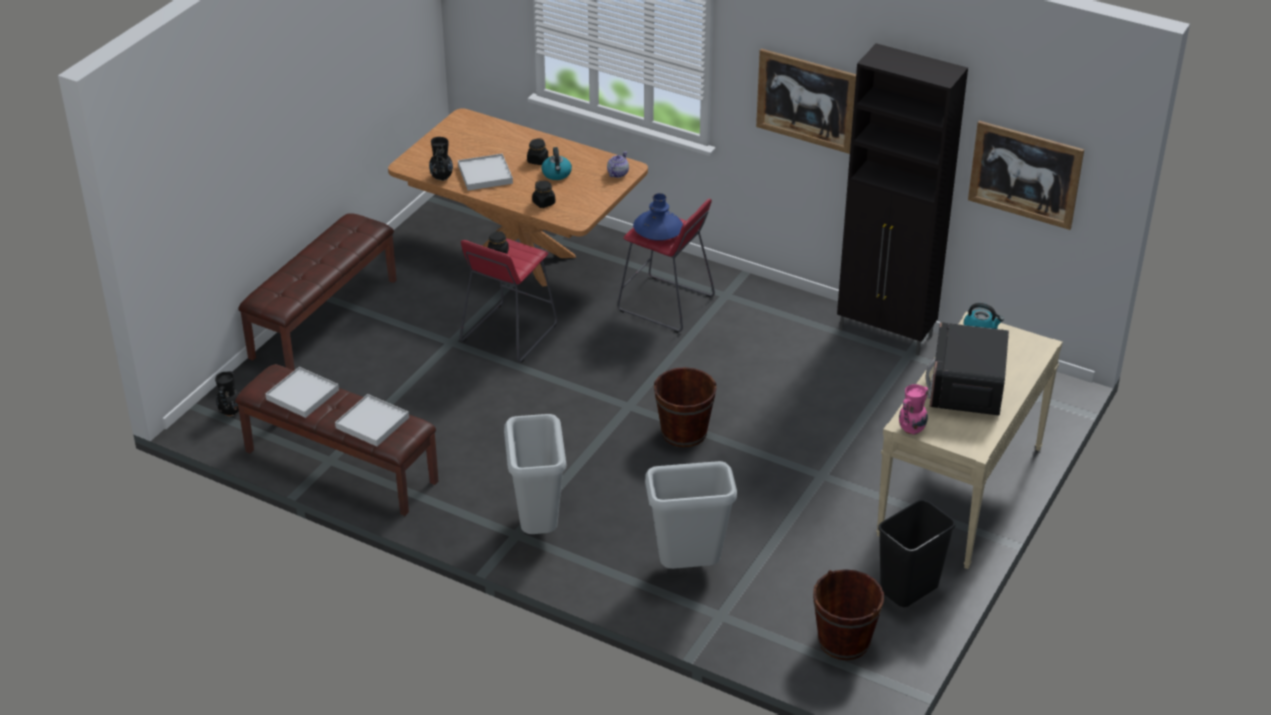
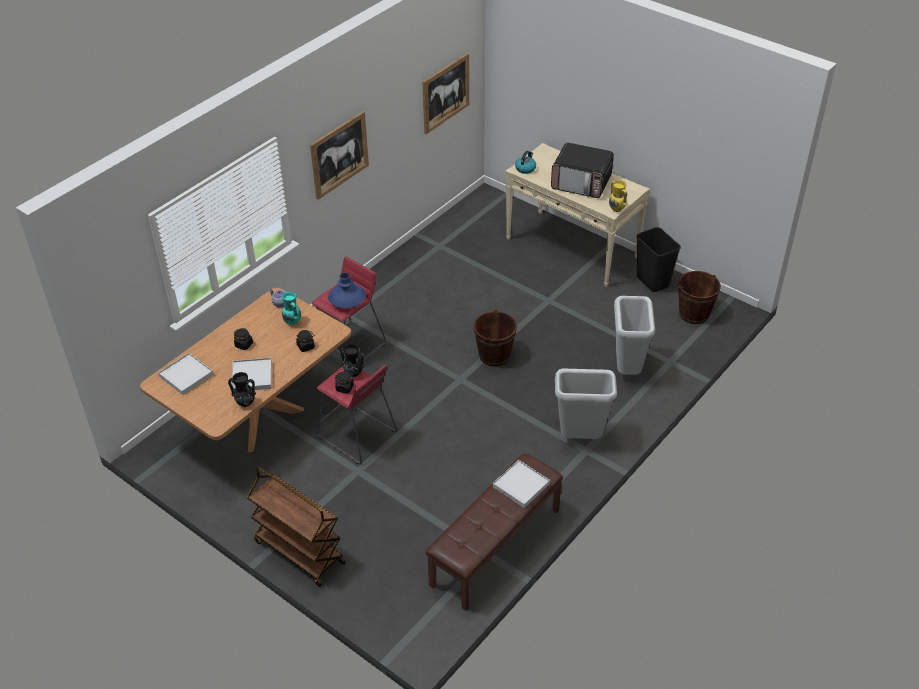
camera: 80 degrees left, 5 degrees up
black vase [215,371,239,416] -> black vase moved to [340,344,364,377]
brown bench [238,213,397,370] -> brown cart [247,466,346,587]
white tray [265,367,339,418] -> white tray moved to [158,353,214,395]
kettle [541,147,572,180] -> none
black cabinet [837,43,968,356] -> none
pink vase [899,384,928,435] -> yellow vase [609,180,627,212]
none -> turquoise vase [282,292,301,325]

